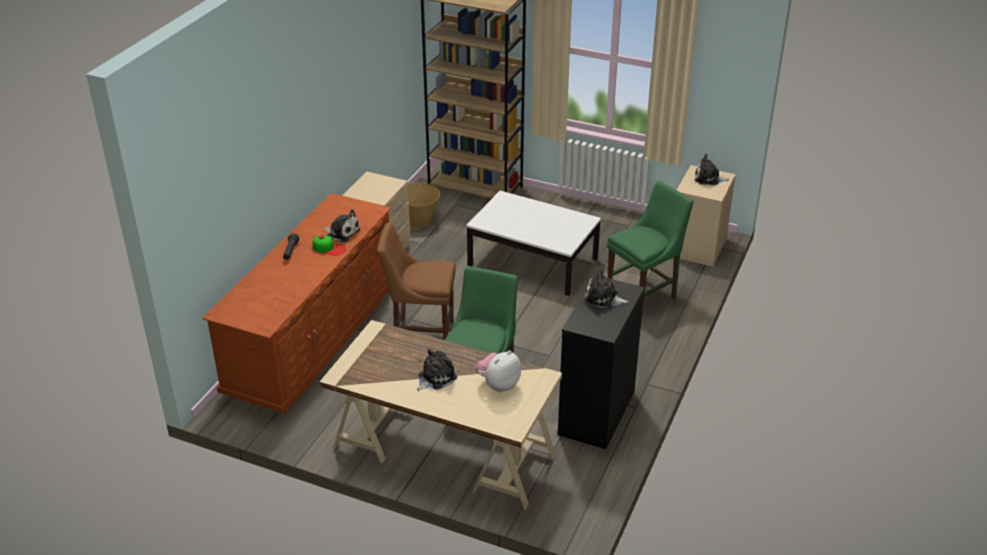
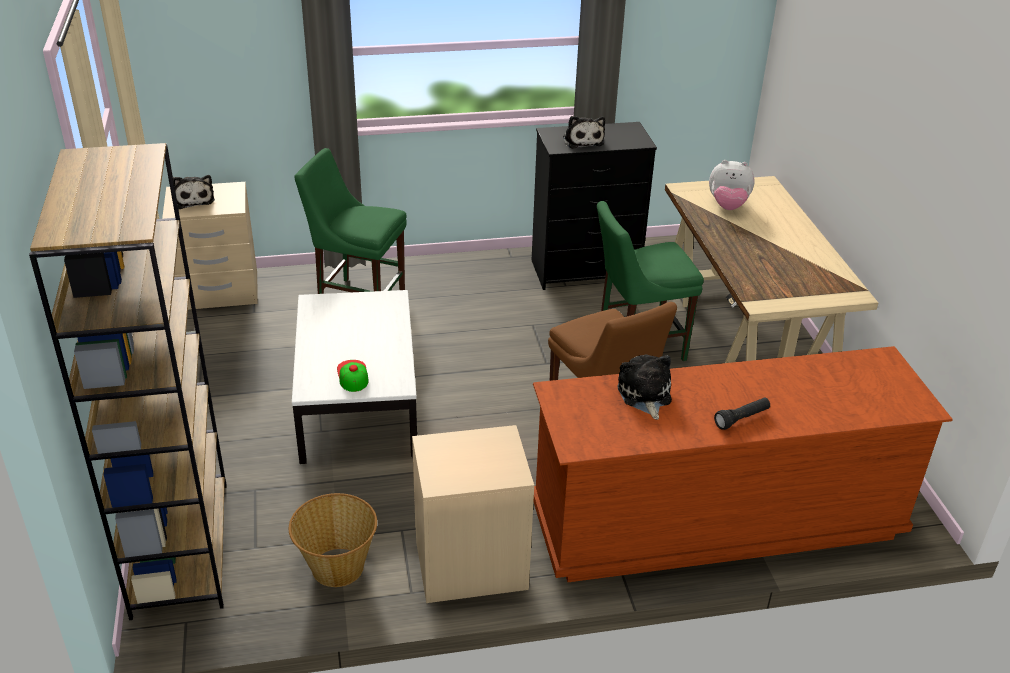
camera: 125 degrees left, 0 degrees up
cap [313,235,346,256] -> cap moved to [337,360,369,392]
plush toy [417,349,457,391] -> none

